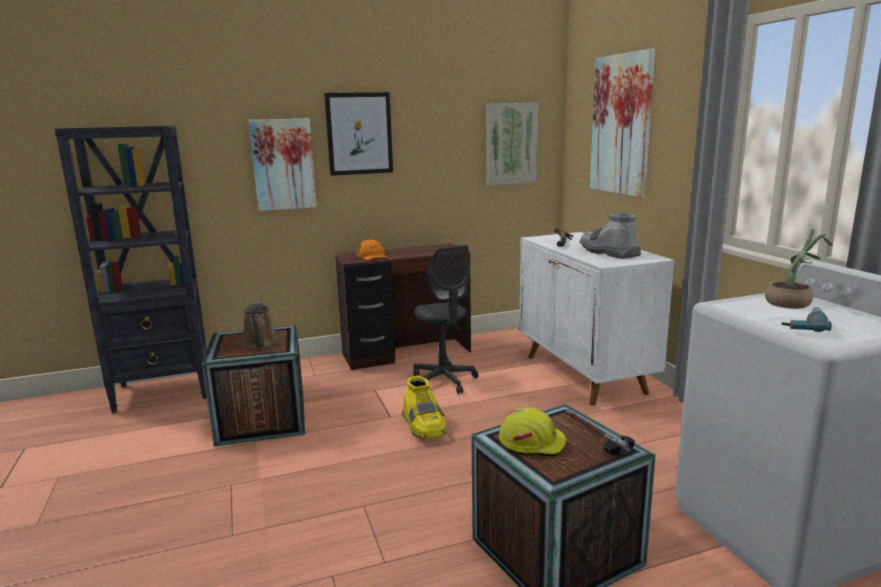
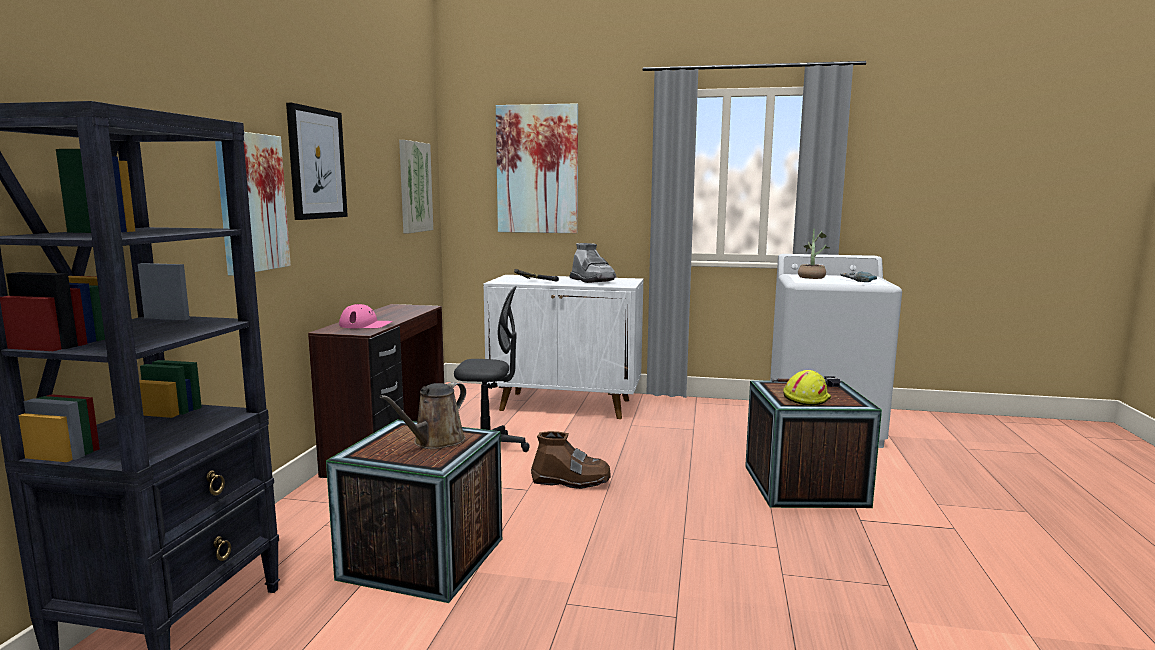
camera: 60 degrees left, 5 degrees down
brown watering can [242,302,279,350] -> brown watering can turned 105 degrees clockwise [380,382,466,449]
orange cap [357,240,388,260] -> pink cap [339,304,393,328]
yellow boot [402,376,447,439] -> brown boot [531,431,611,489]
grey boot [580,213,641,259] -> grey boot turned 120 degrees counterclockwise [569,243,616,283]

